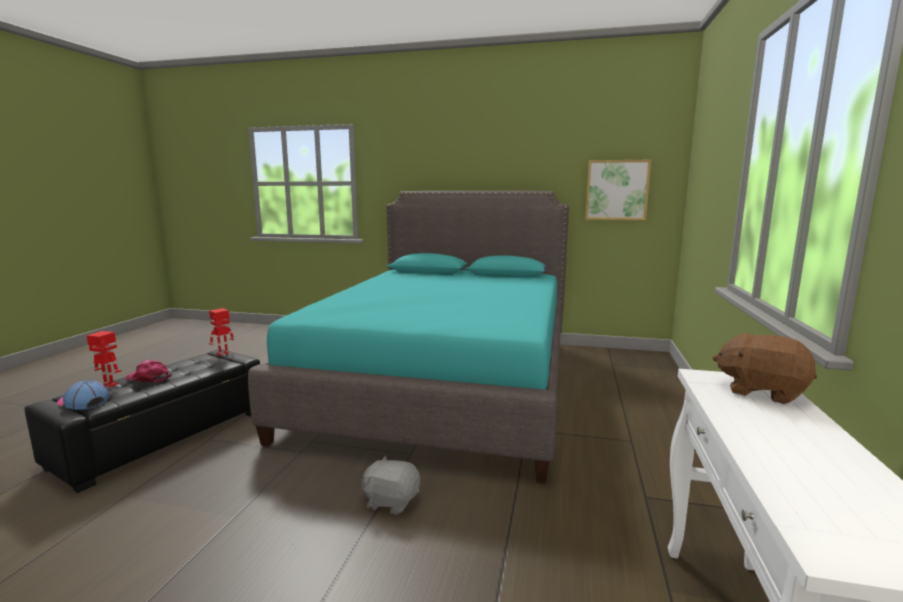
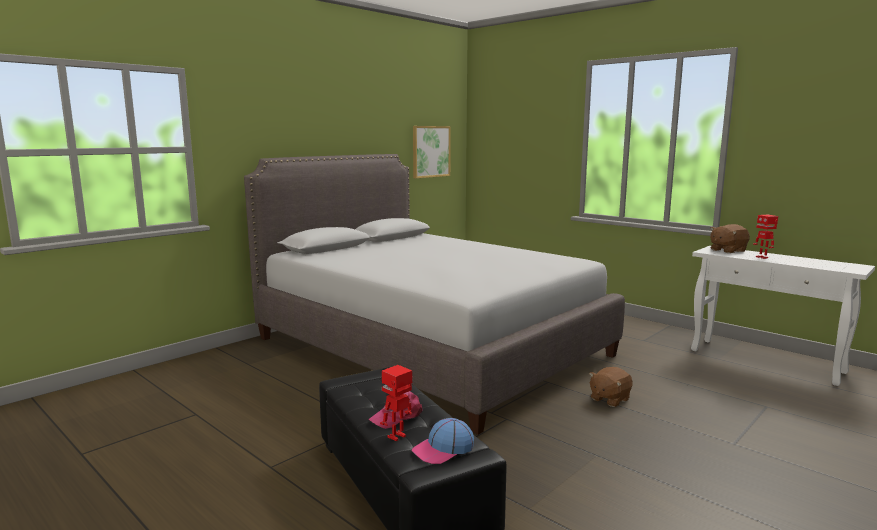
camera: 60 degrees left, 0 degrees up
toy robot [209,308,234,356] -> toy robot moved to [753,215,778,259]
turquoise bed [248,191,569,483] -> grey bed [244,154,625,435]
grey plush toy [360,455,420,515] -> brown plush toy [589,367,633,407]

